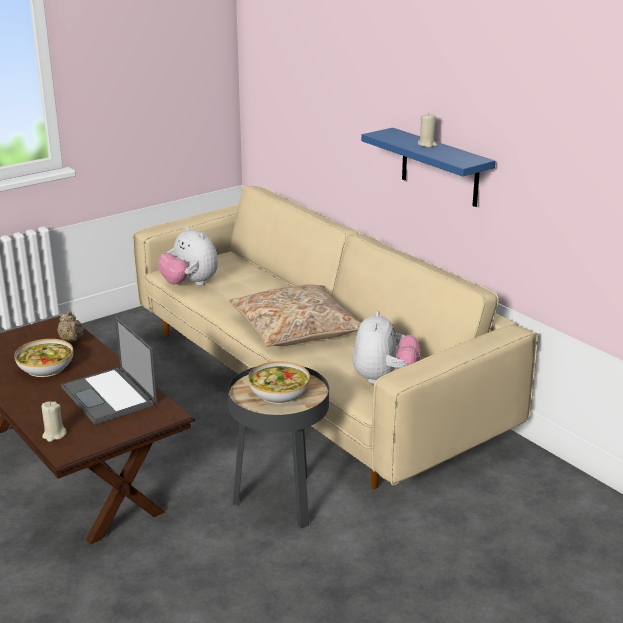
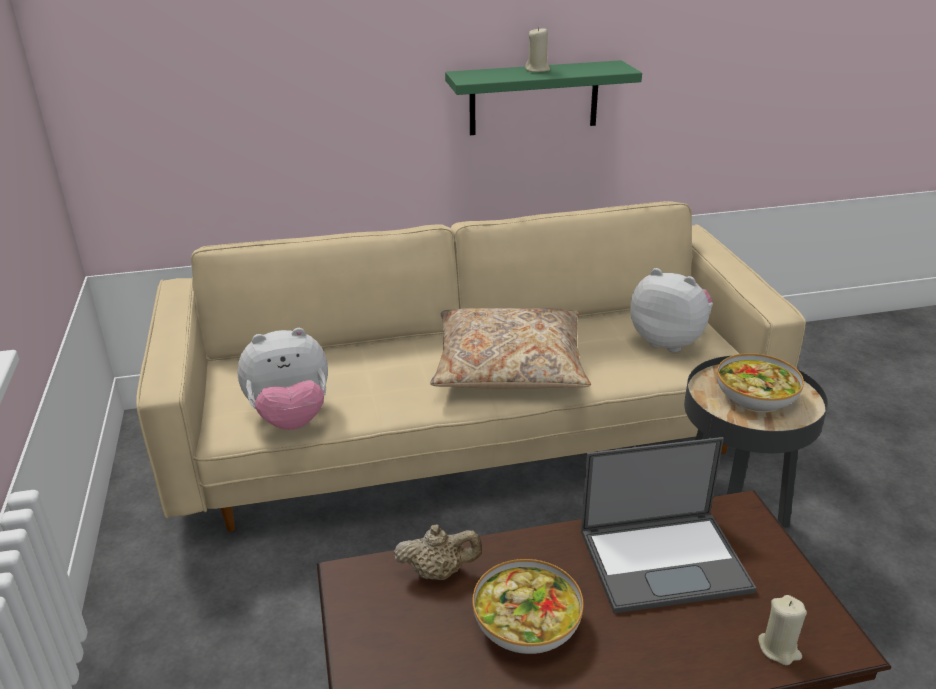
camera: 65 degrees left, 5 degrees up
blue shelf [361,128,495,207] -> green shelf [445,60,642,135]

